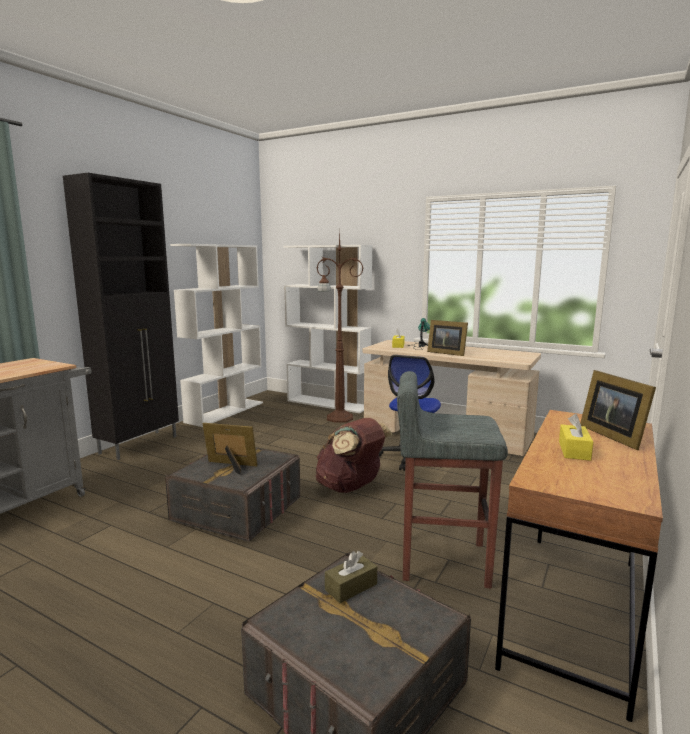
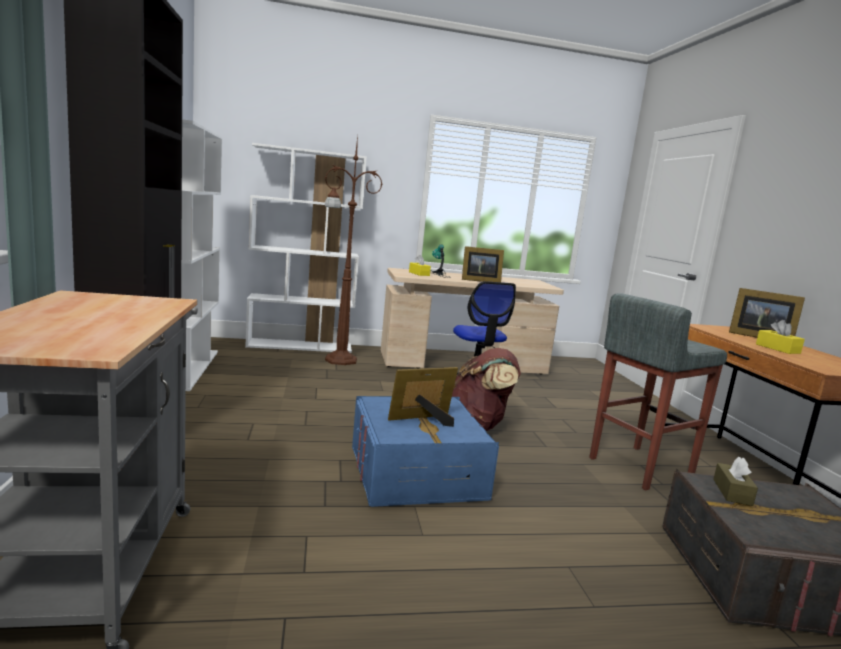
camera: 40 degrees left, 0 degrees up
grey storage box [165,447,300,542] -> blue storage box [352,396,499,507]

